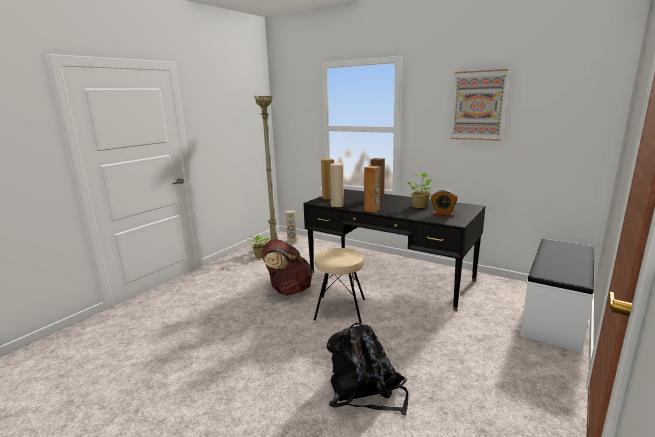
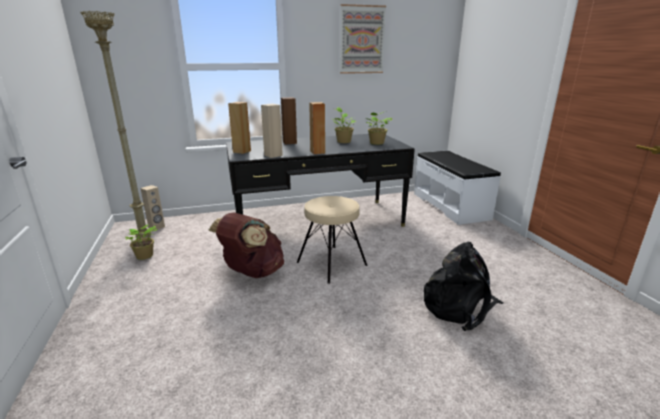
camera: 50 degrees left, 5 degrees up
alarm clock [431,190,458,217] -> potted plant [366,112,392,145]

